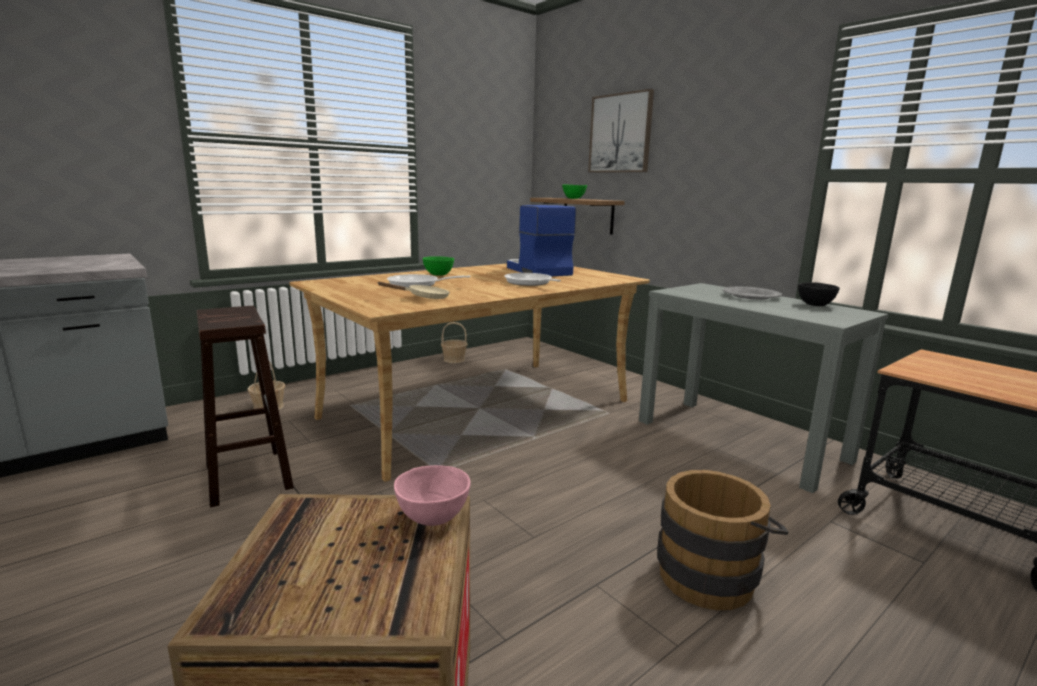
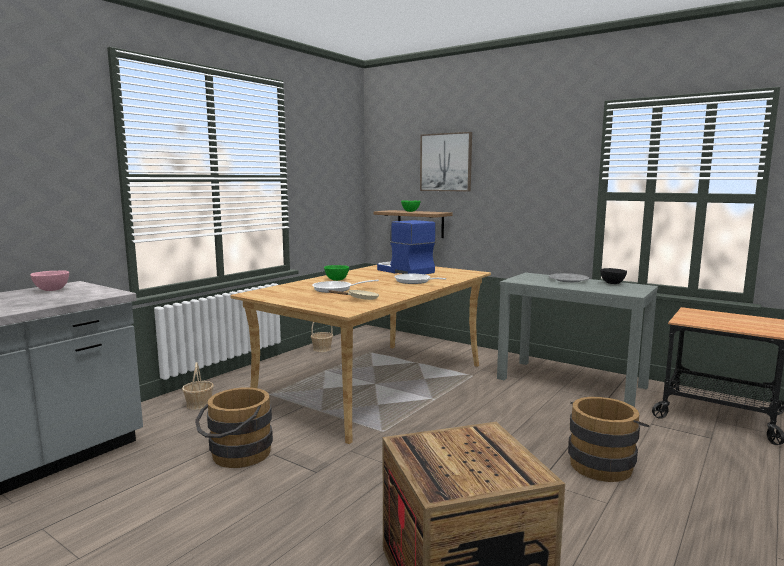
camera: 15 degrees left, 5 degrees down
brown stool [197,306,294,507] -> brown bucket [195,388,273,468]
pink bowl [394,465,471,526] -> pink bowl moved to [30,270,69,291]

